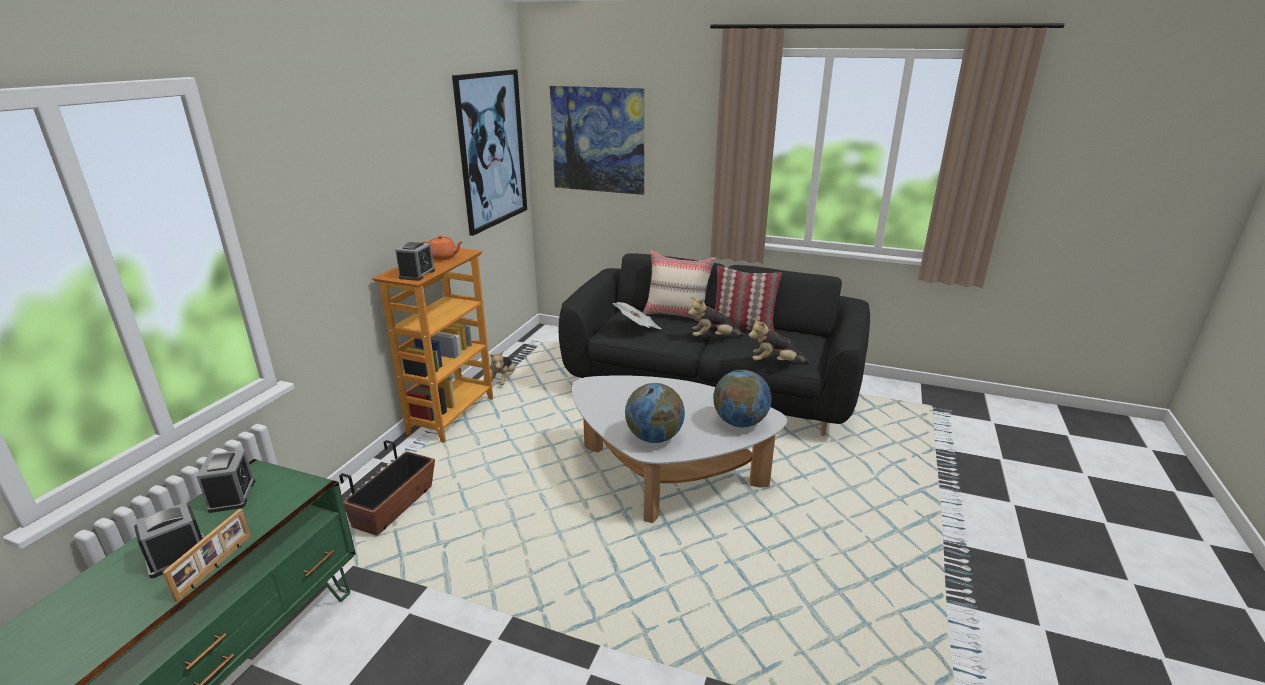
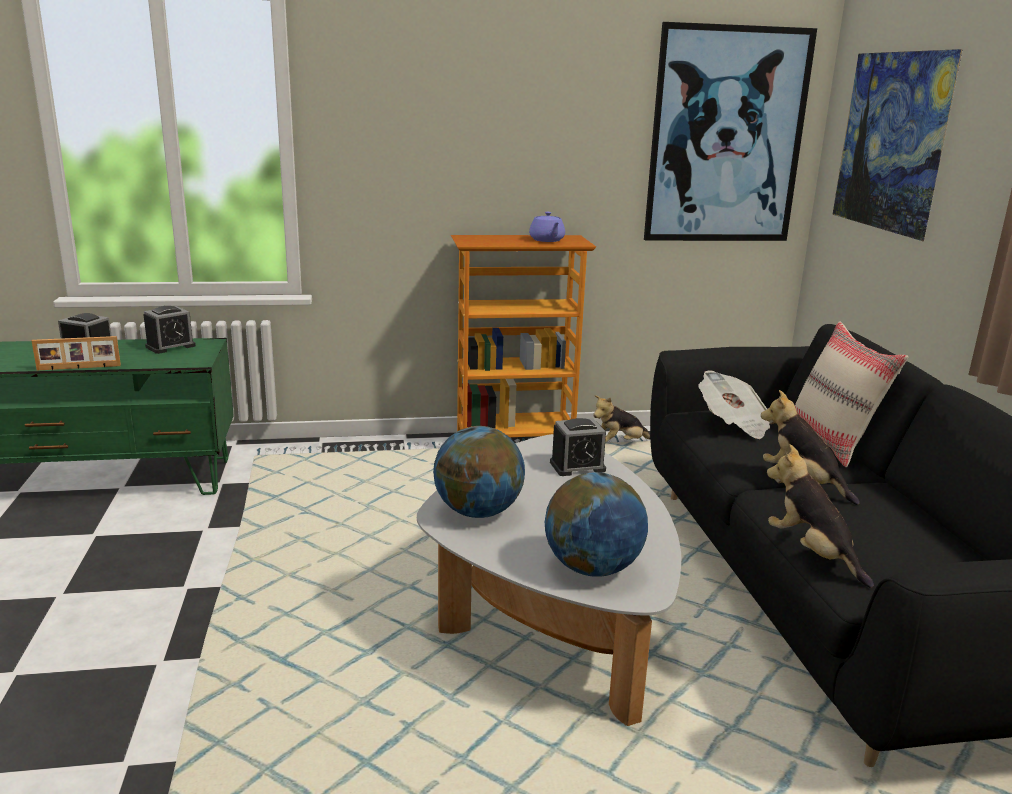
camera: 60 degrees right, 5 degrees down
planter [339,440,435,536] -> none
alarm clock [395,242,435,281] -> alarm clock moved to [550,418,606,476]
orange teapot [422,235,462,260] -> purple teapot [529,212,565,242]
pillow [711,266,782,331] -> none

